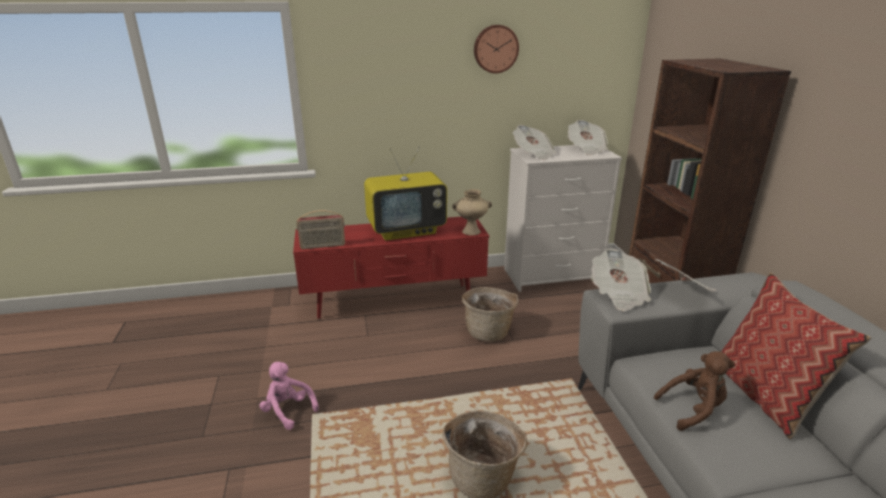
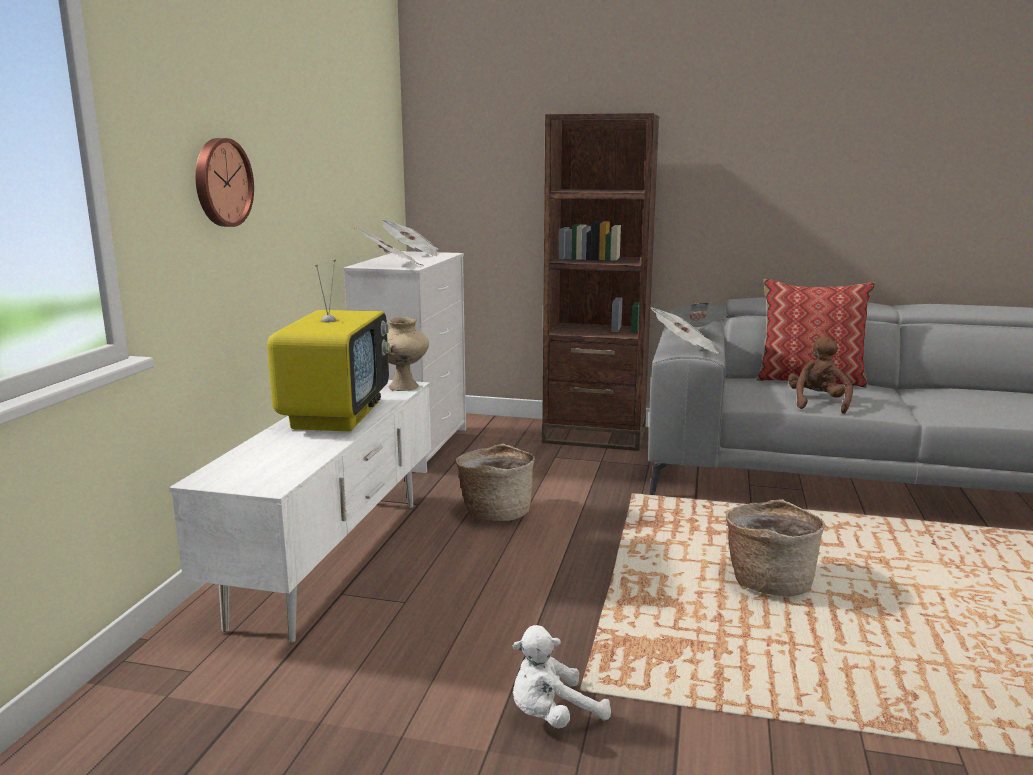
camera: 65 degrees left, 10 degrees down
pink plush toy [259,362,319,430] -> white plush toy [513,625,611,729]
red tv stand [293,217,489,319] -> white tv stand [169,380,431,643]
radio [296,210,345,249] -> none
wall clock [474,25,519,73] -> wall clock moved to [195,138,254,227]

